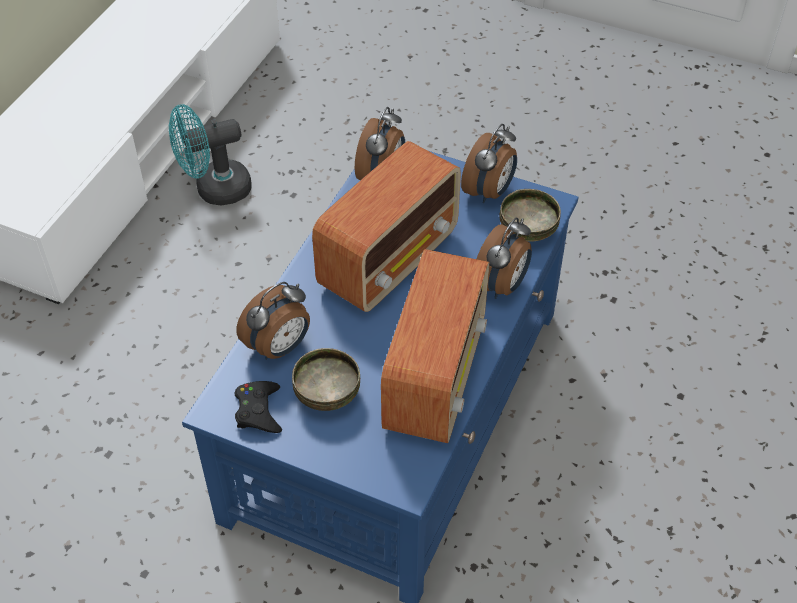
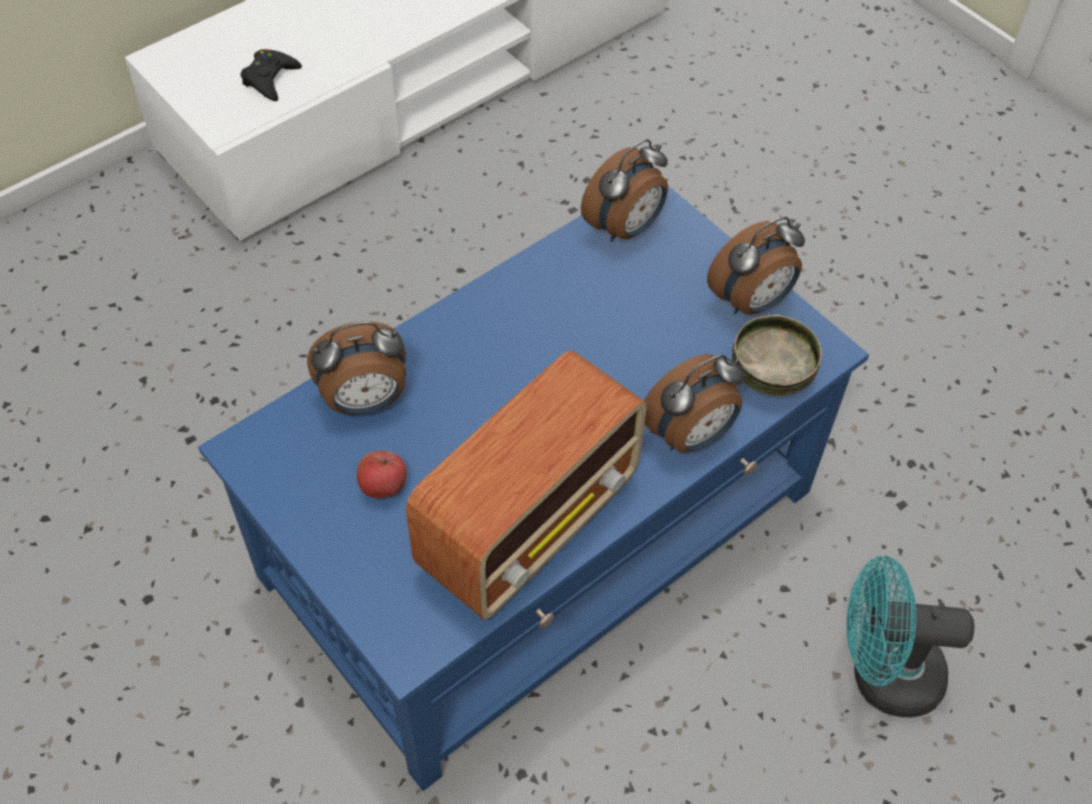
camera: 25 degrees right, 5 degrees up
turquoise fan [169,104,252,206] -> turquoise fan moved to [847,556,974,717]
black game controller [235,381,282,433] -> black game controller moved to [240,49,302,101]
bowl [292,348,360,411] -> apple [357,450,407,498]
radio [312,141,461,312] -> none

